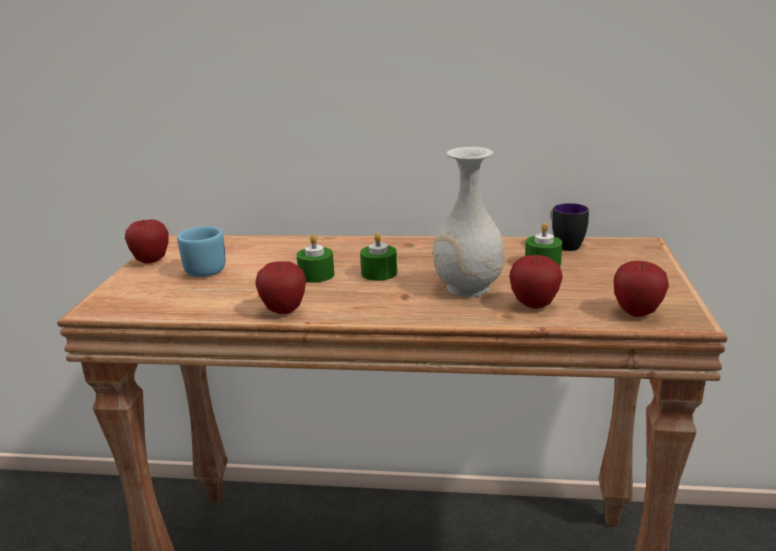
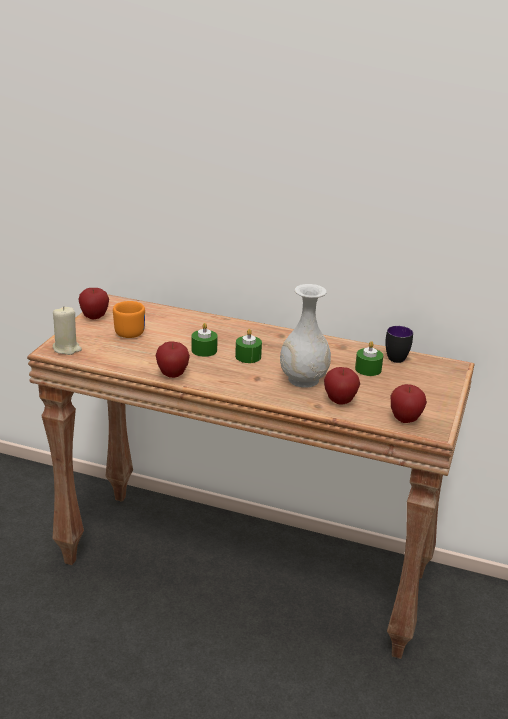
camera: 10 degrees right, 5 degrees up
blue mug [177,226,225,277] -> orange mug [113,301,145,338]
none -> beige candle [53,306,82,355]

